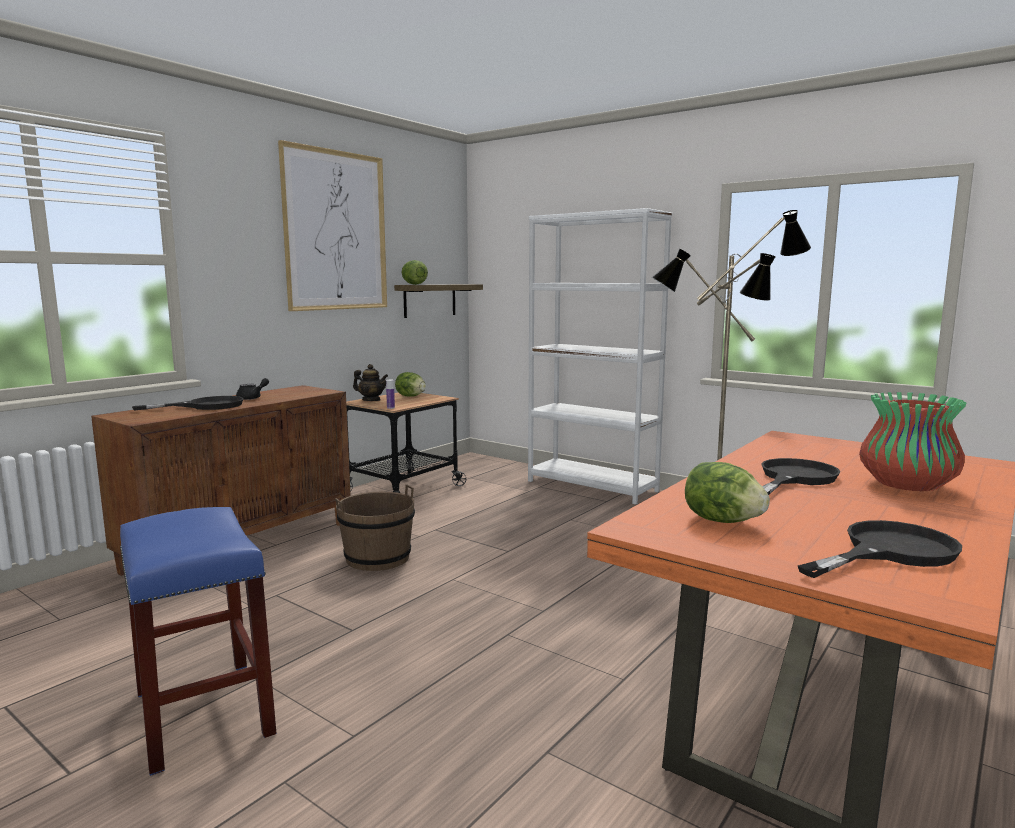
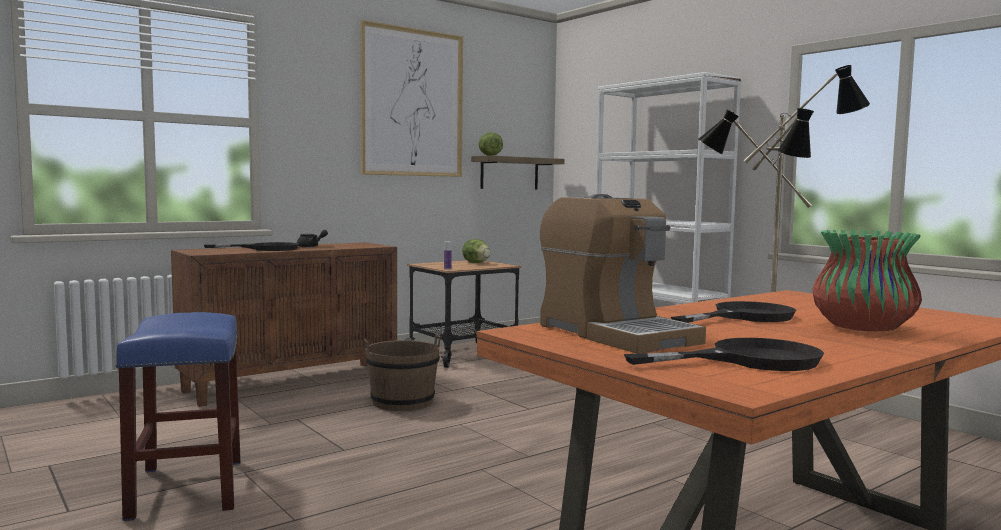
camera: 15 degrees right, 5 degrees down
teapot [353,364,388,401] -> none
lettuce [685,462,770,523] -> coffee machine [540,194,706,354]

